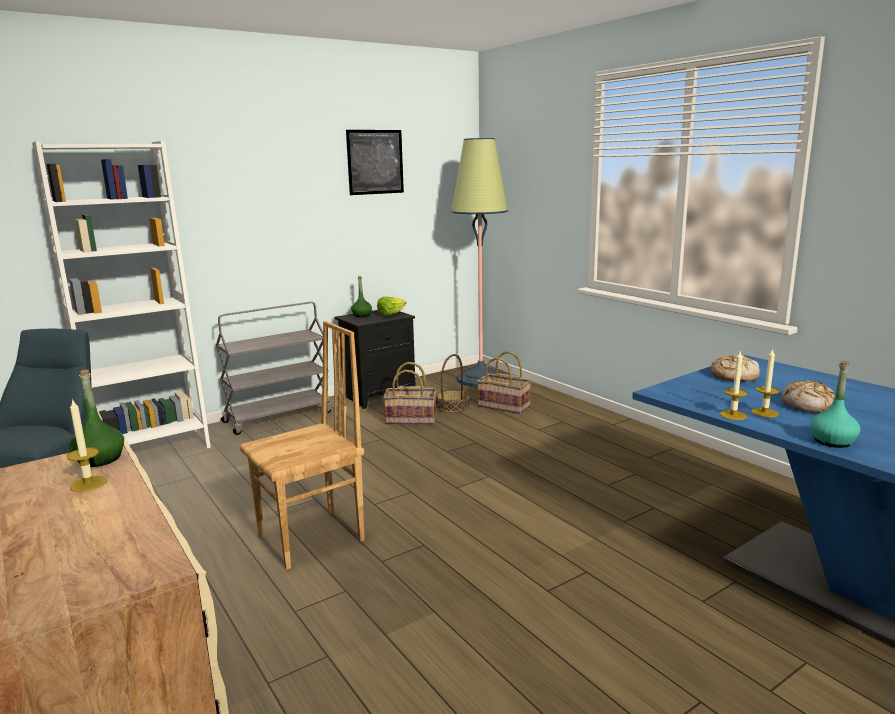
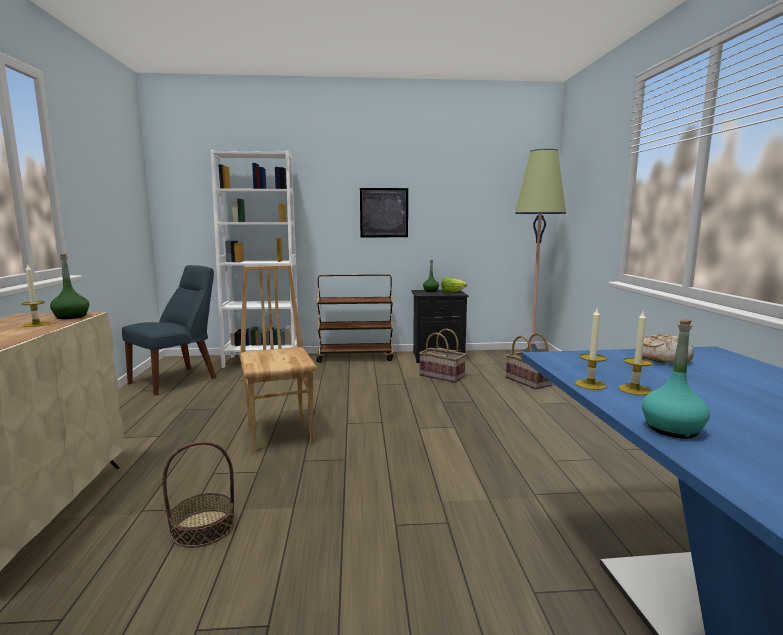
camera: 30 degrees right, 5 degrees down
grey cart [216,302,332,435] -> brown cart [316,274,393,363]
brown chair [240,321,365,570] -> brown chair turned 105 degrees counterclockwise [239,265,317,453]
picture [346,130,404,195] -> picture moved to [360,188,408,237]
basket [436,354,470,413] -> basket moved to [162,441,234,548]
bread [781,380,835,413] -> none

